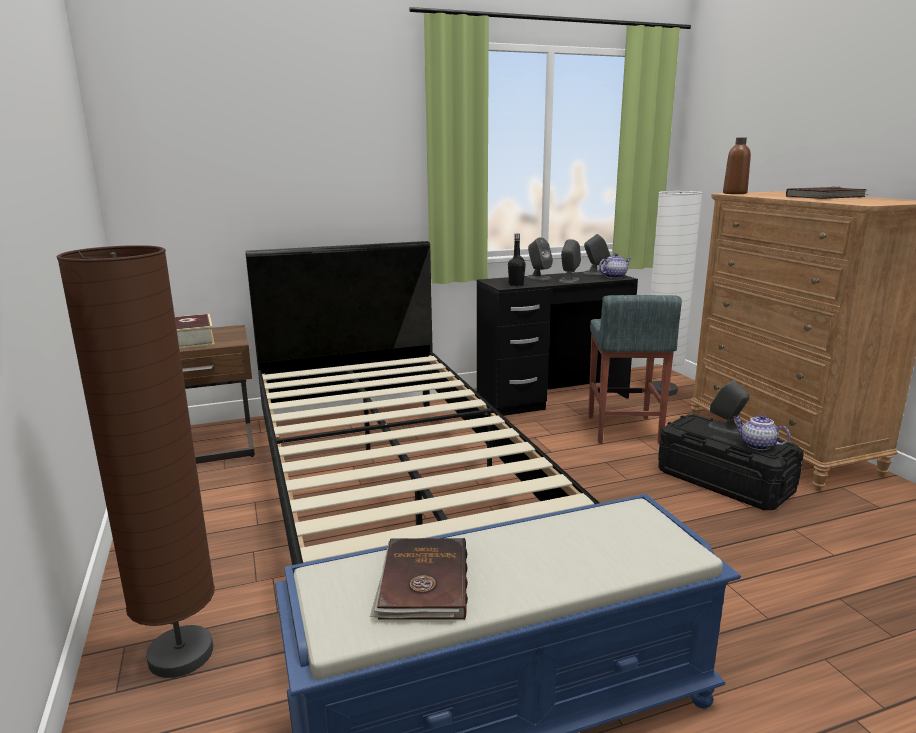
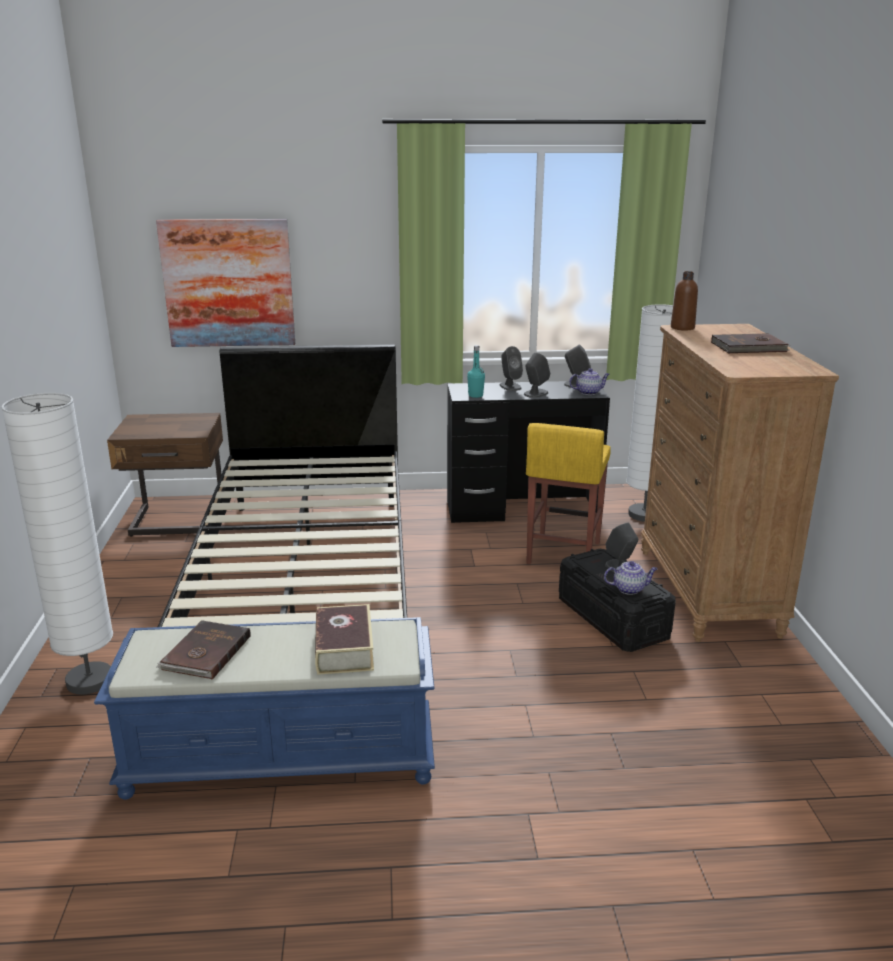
camera: 15 degrees right, 5 degrees up
brown floor lamp [57,245,215,678] -> white floor lamp [1,393,113,694]
book [175,314,215,348] -> book moved to [315,604,374,675]
black bottle [508,234,526,286] -> turquoise bottle [467,345,485,398]
grey stool [588,295,682,444] -> yellow stool [526,423,611,564]
teapot [734,415,790,450] -> teapot turned 120 degrees clockwise [604,561,657,595]
none -> picture [156,219,295,347]

